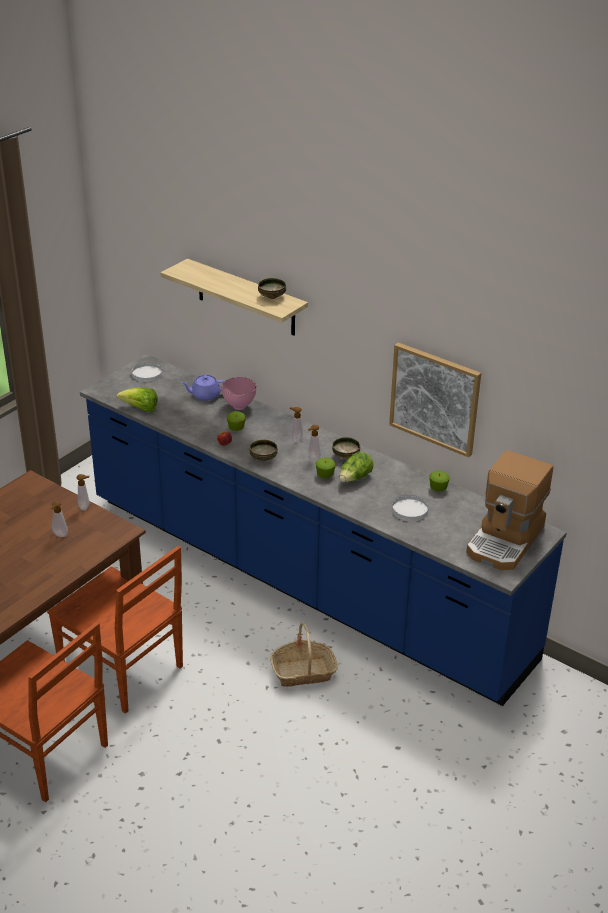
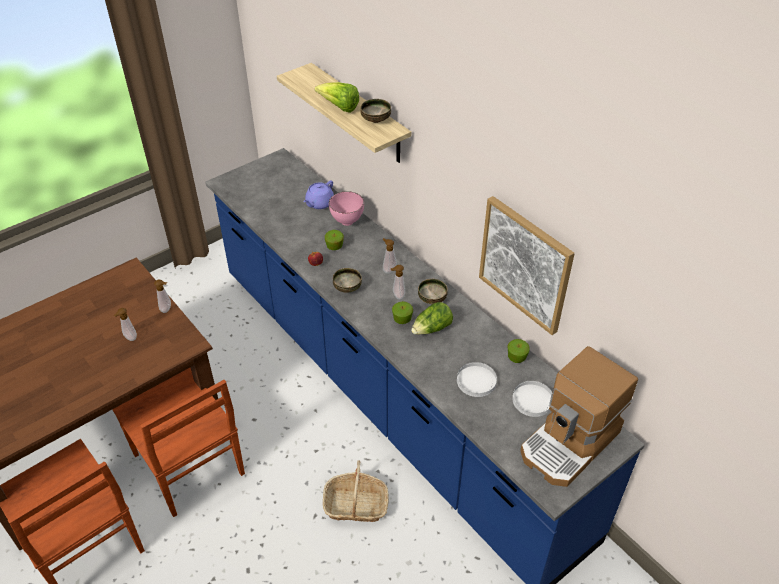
camera: 15 degrees right, 10 degrees up
lettuce [117,388,158,412] -> lettuce moved to [315,82,359,113]
white plate [131,362,163,382] -> white plate moved to [512,381,552,417]
purple teapot [181,375,226,401] -> purple teapot turned 60 degrees counterclockwise [303,181,334,209]

